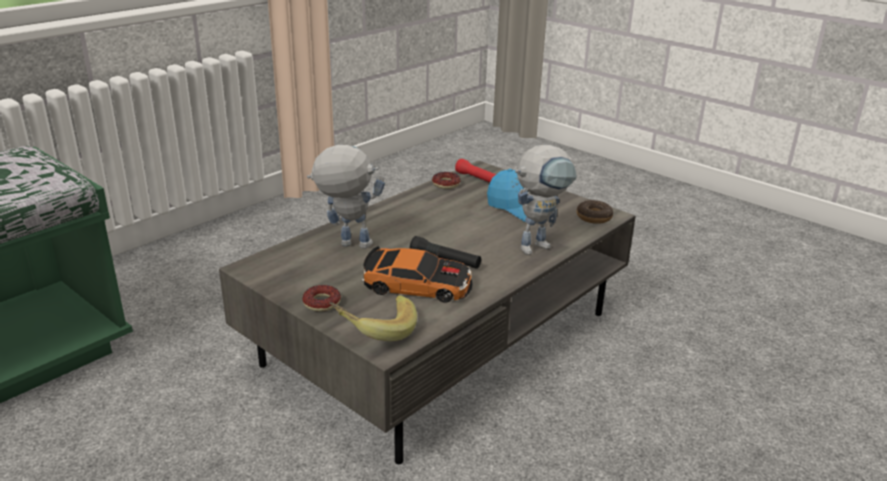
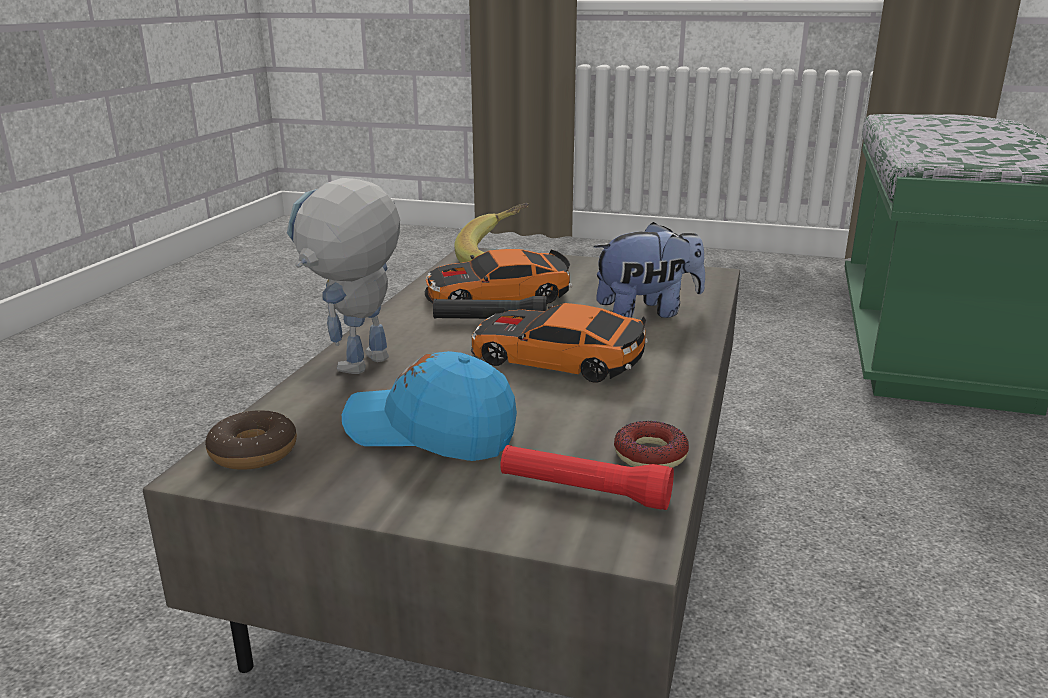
camera: 155 degrees right, 5 degrees down
donut [302,285,341,312] -> none
toy robot [307,145,385,249] -> plush toy [593,222,705,318]
none -> toy car [471,303,648,383]

